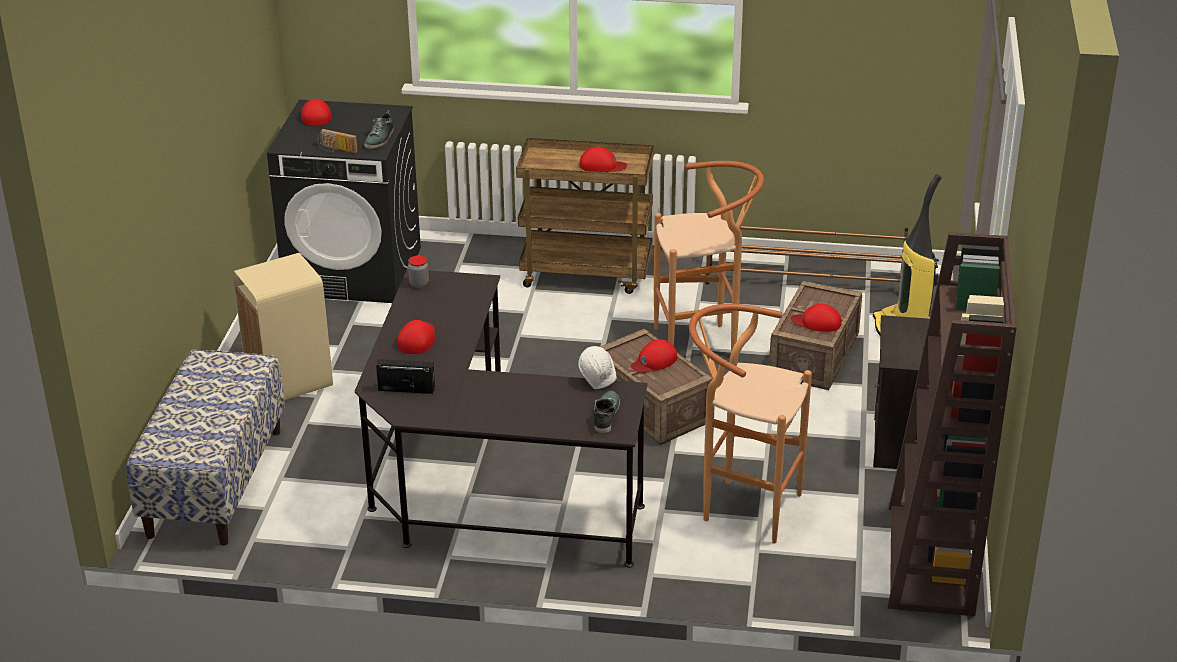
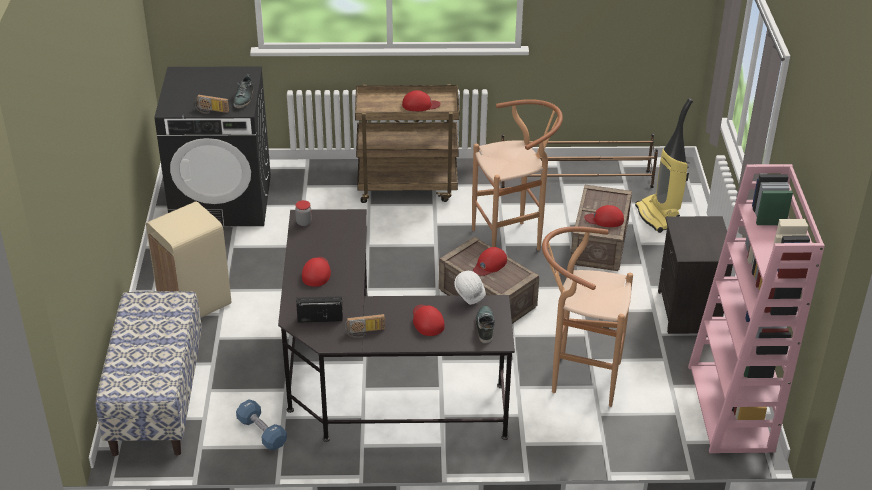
camera: 10 degrees left, 5 degrees up
red cap [301,99,331,126] -> red cap moved to [413,305,445,336]
brown bookcase [887,232,1017,616] -> pink bookcase [688,164,825,453]
none -> blue dumbbell [236,399,287,451]
none -> radio [345,314,385,338]

